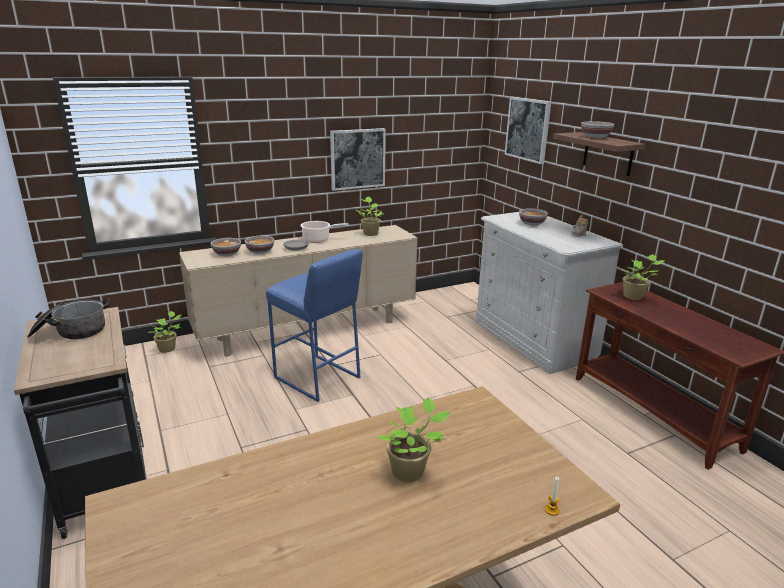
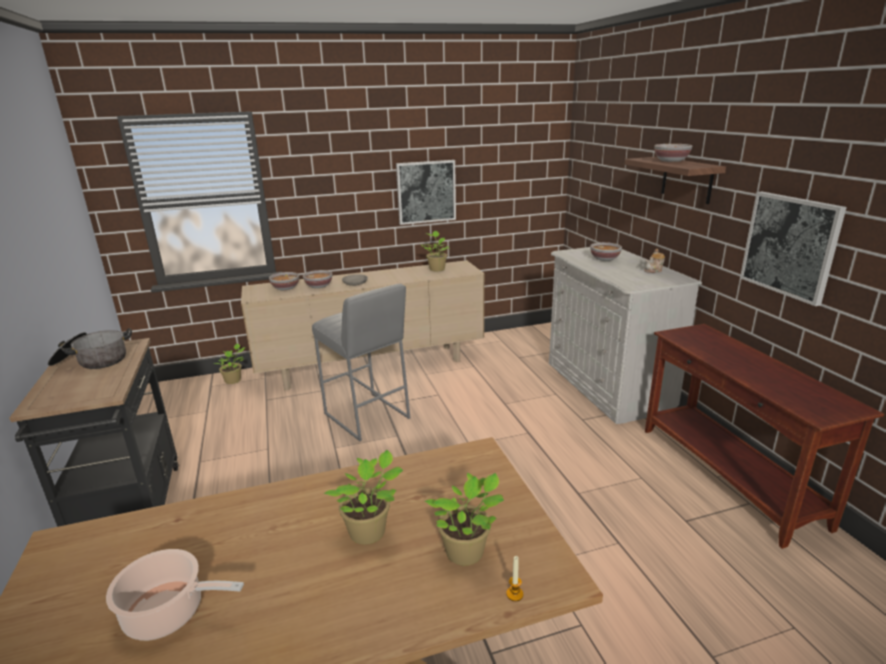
camera: 10 degrees right, 0 degrees up
blue stool [266,249,363,402] -> grey stool [312,284,410,441]
cooking pot [301,221,348,243] -> cooking pot moved to [106,549,244,641]
picture [505,97,551,164] -> picture moved to [740,192,847,306]
potted plant [622,254,664,300] -> potted plant moved to [425,473,504,565]

